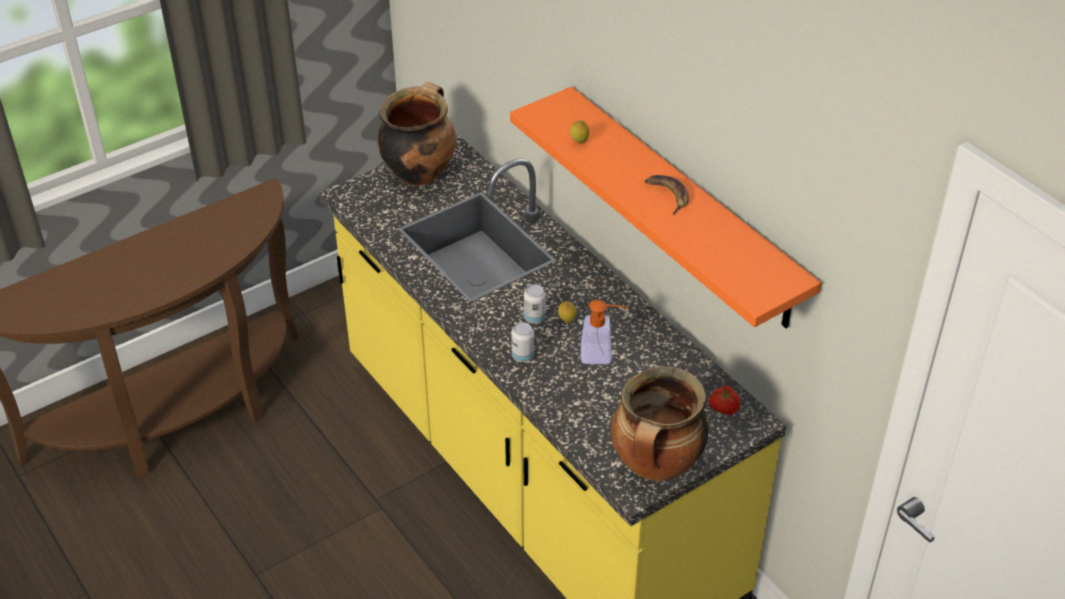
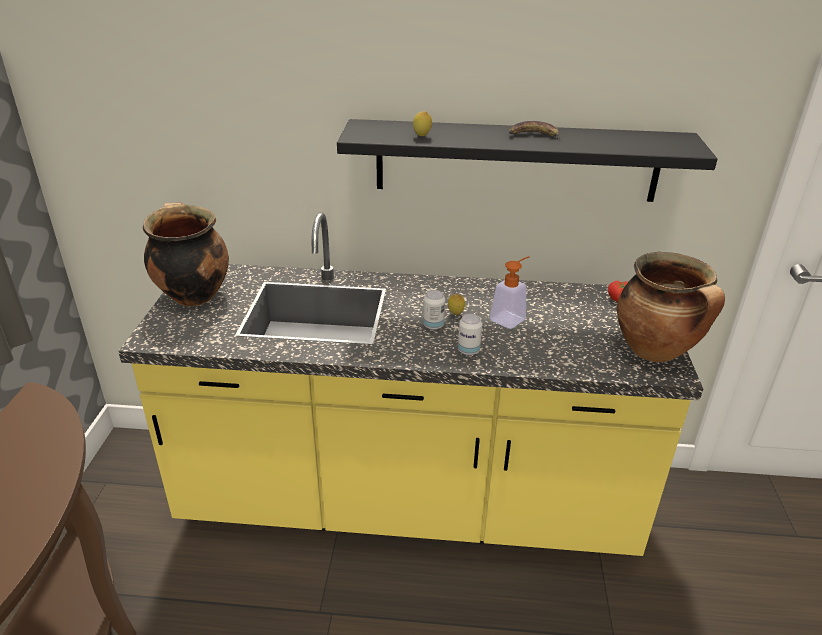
camera: 50 degrees left, 10 degrees down
orange shelf [510,87,821,328] -> black shelf [337,119,718,202]

